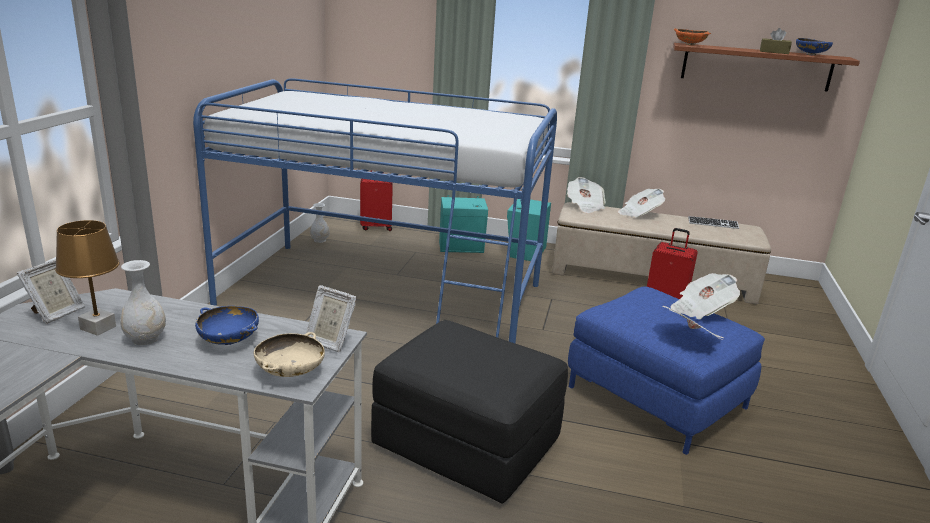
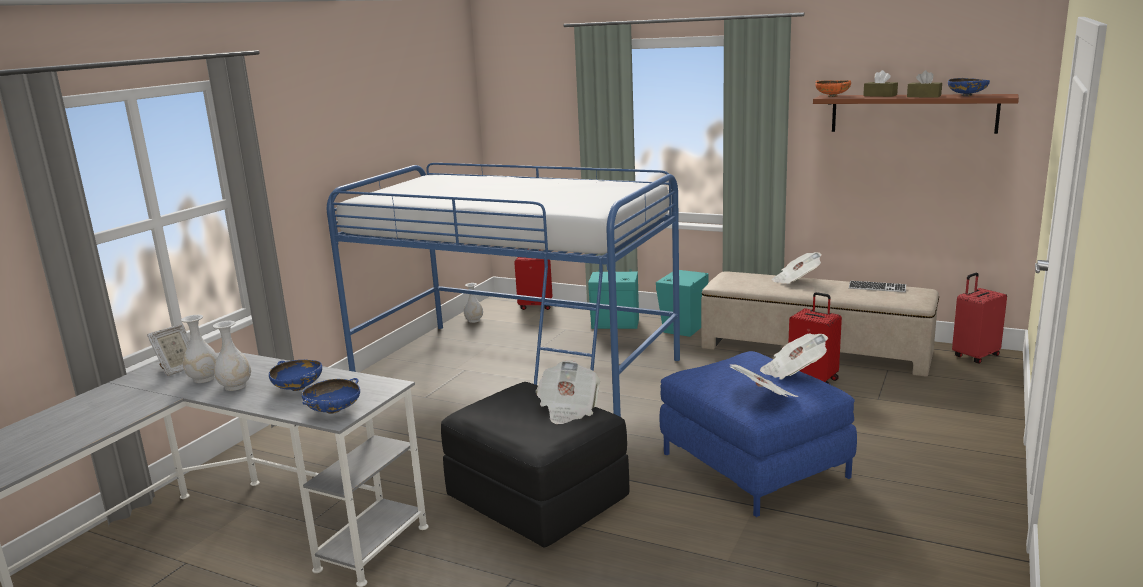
camera: 15 degrees right, 5 degrees down
brown table lamp [55,220,120,336] -> white vase [181,315,218,383]
beige bowl [254,332,325,377] -> blue bowl [302,378,360,414]
picture frame [307,285,357,353] -> none
newspaper [567,177,605,213] -> newspaper moved to [536,360,600,424]
none -> brown tissue box [863,70,898,97]
none -> red suitcase [952,273,1007,364]

